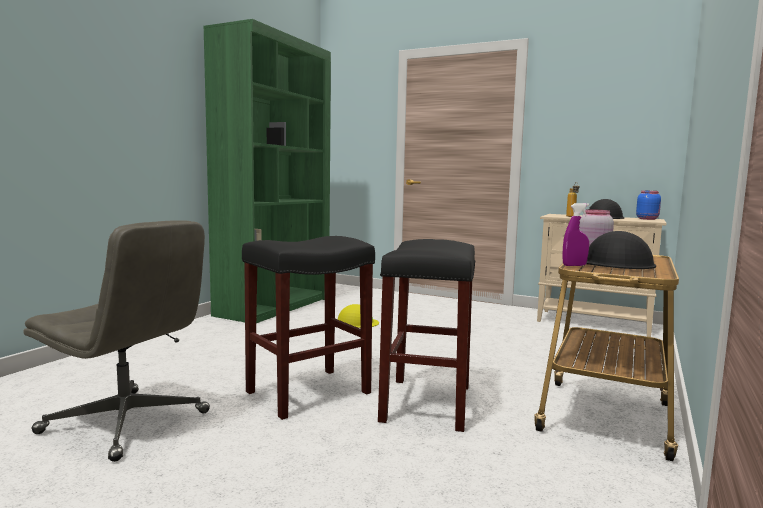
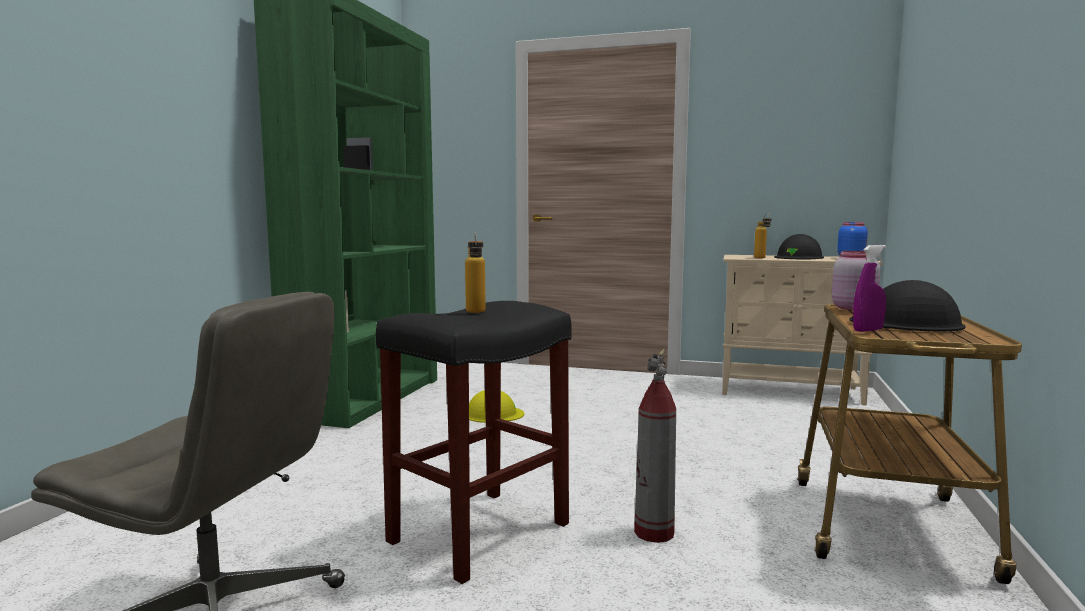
camera: 10 degrees left, 0 degrees up
black stool [378,239,475,432] -> fire extinguisher [634,349,676,543]
none -> bottle [465,232,486,313]

